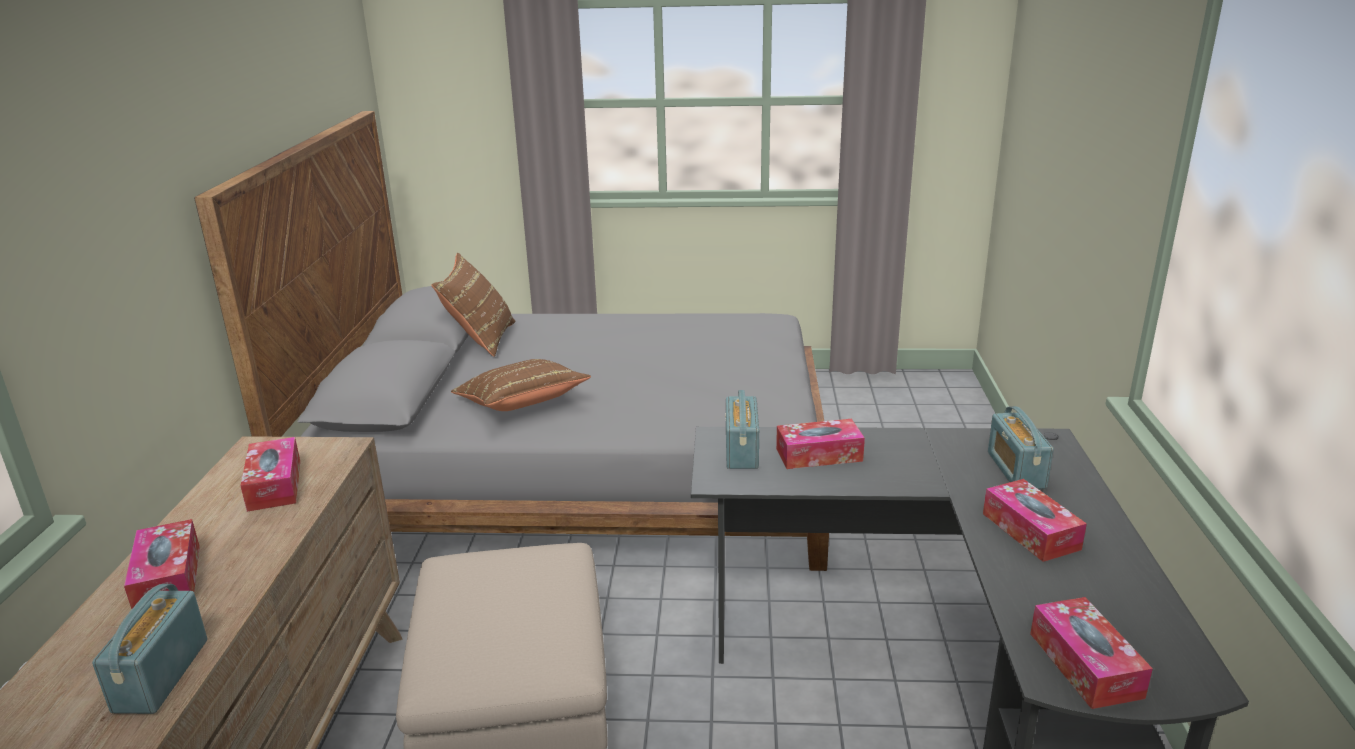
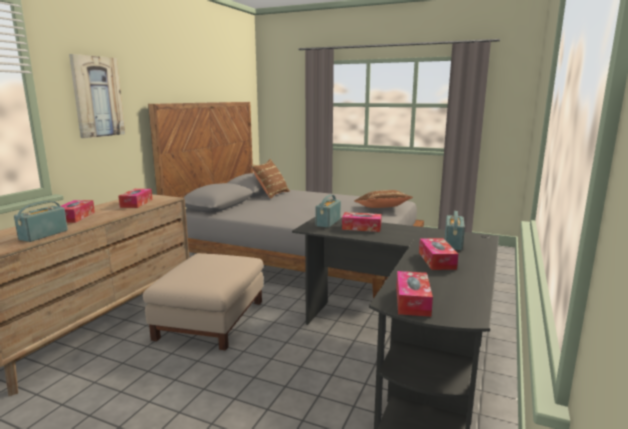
camera: 20 degrees right, 10 degrees down
brown pillow [451,359,591,411] -> brown pillow moved to [354,190,413,208]
none -> picture [69,54,125,138]

